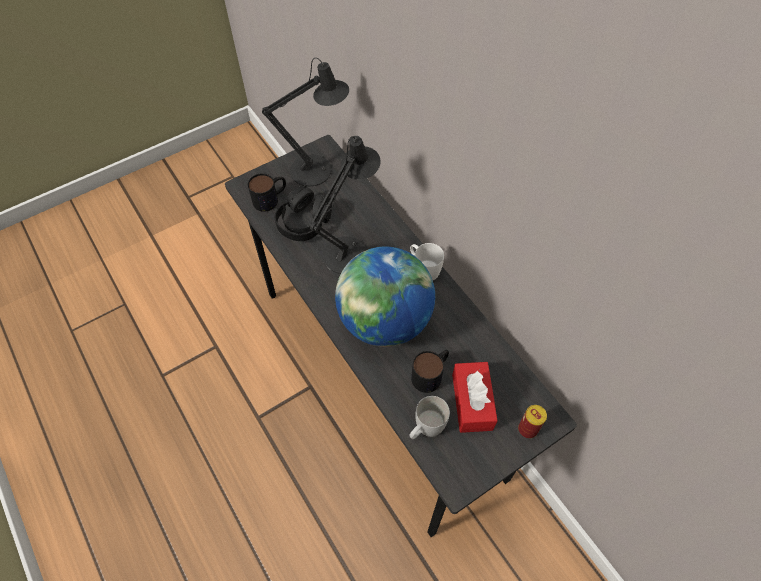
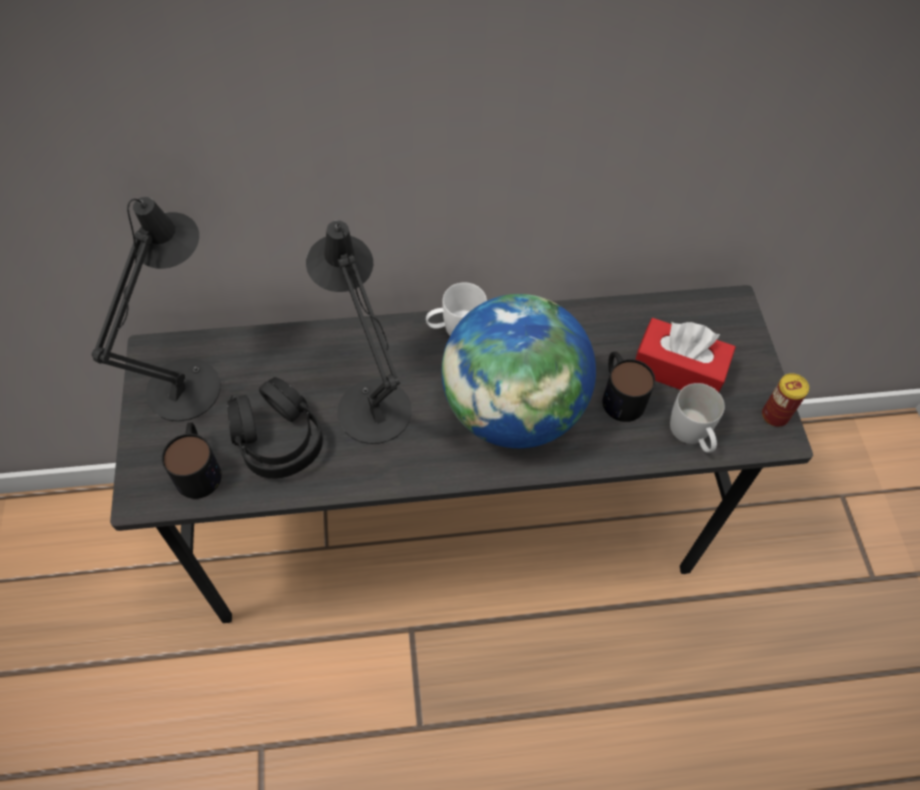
camera: 65 degrees left, 0 degrees up
can [518,405,547,438] -> can moved to [762,373,809,427]

